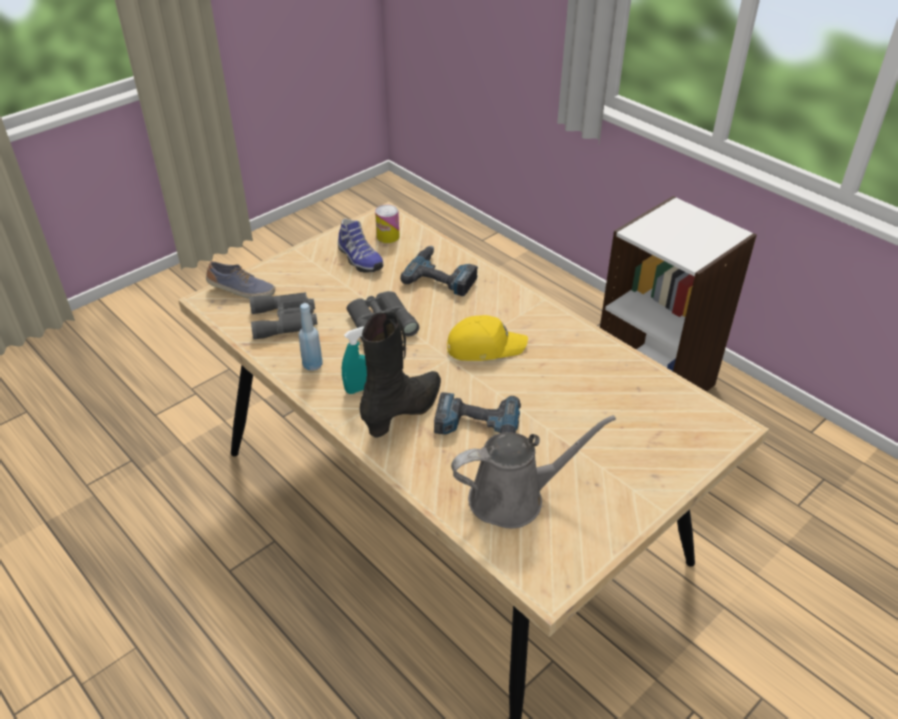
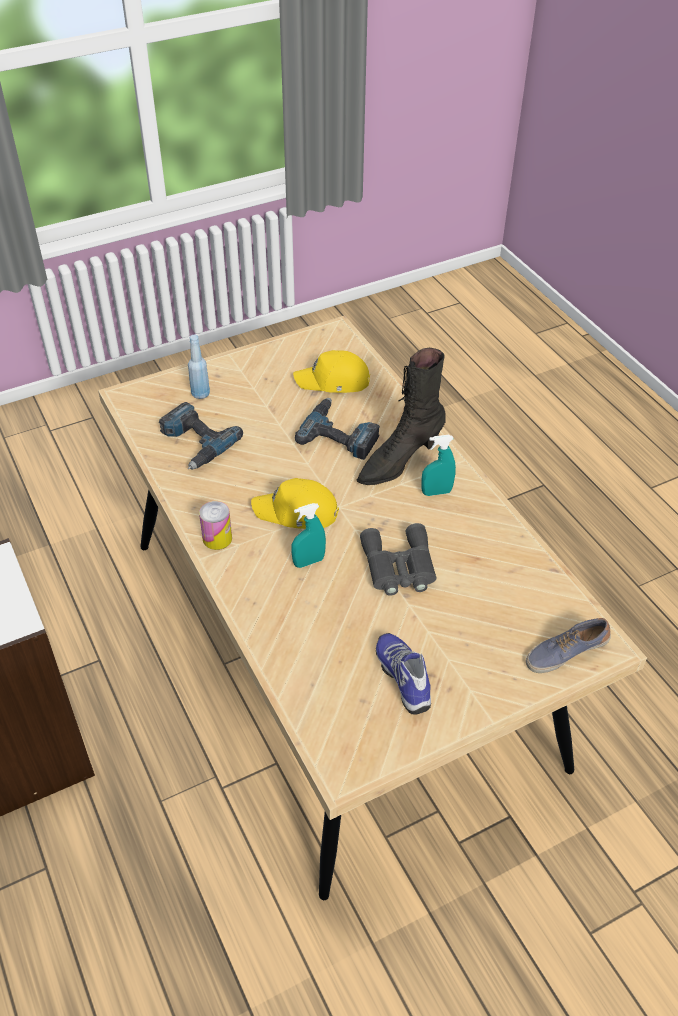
camera: 165 degrees left, 5 degrees up
shoe [206,261,275,299] -> shoe turned 45 degrees counterclockwise [526,618,611,673]
grey binoculars [249,292,317,339] -> none
blue bottle [298,303,323,371] -> blue bottle moved to [188,335,210,399]
can [375,205,400,243] -> can moved to [199,501,232,550]
power drill [400,246,478,296] -> power drill moved to [159,402,243,470]
grey watering can [451,415,616,529] -> yellow cap [293,350,370,393]
none -> turquoise spray bottle [291,503,326,568]

